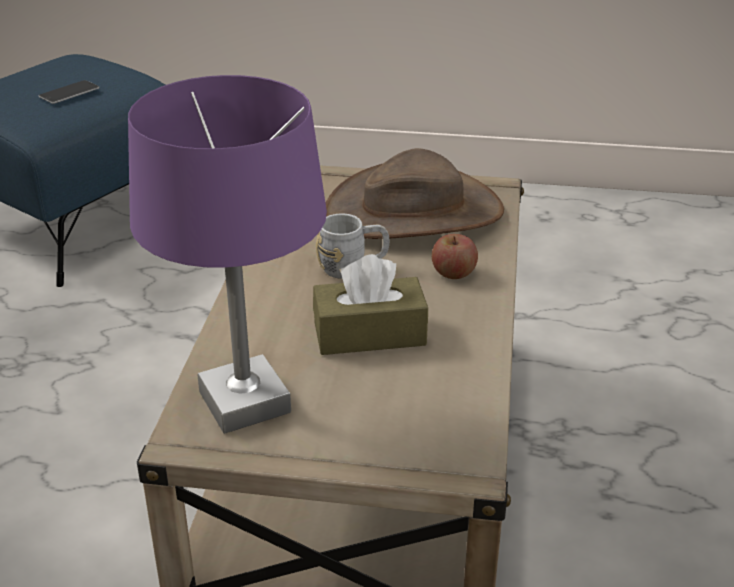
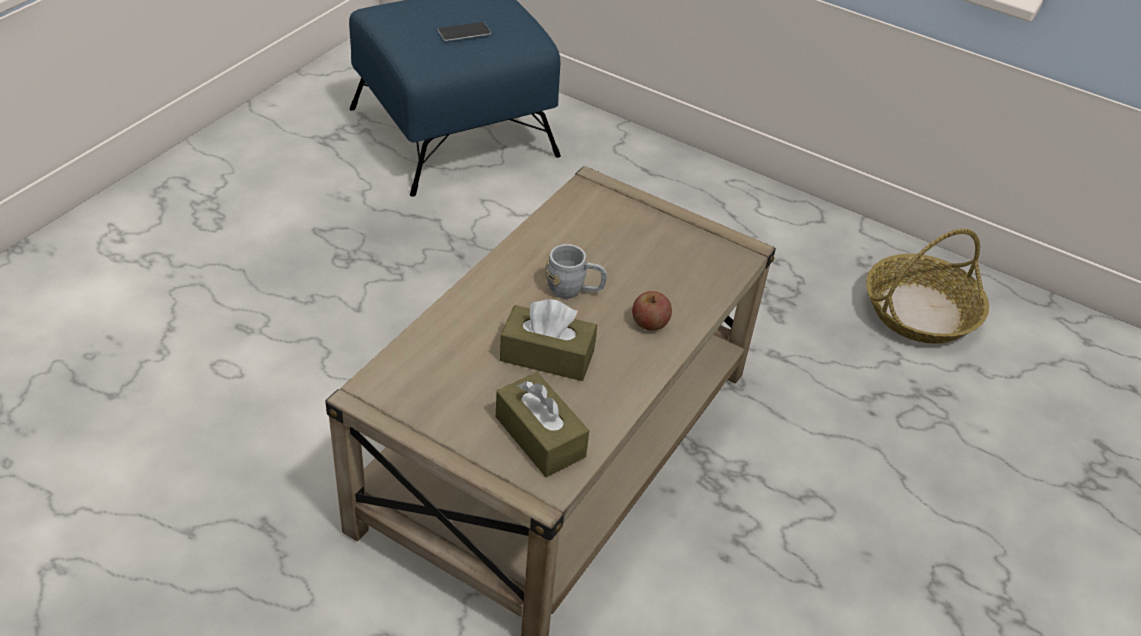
camera: 20 degrees right, 10 degrees up
purple table lamp [128,75,327,434] -> none
brown hat [326,148,504,239] -> none
none -> brown tissue box [496,372,589,477]
none -> basket [866,229,989,344]

